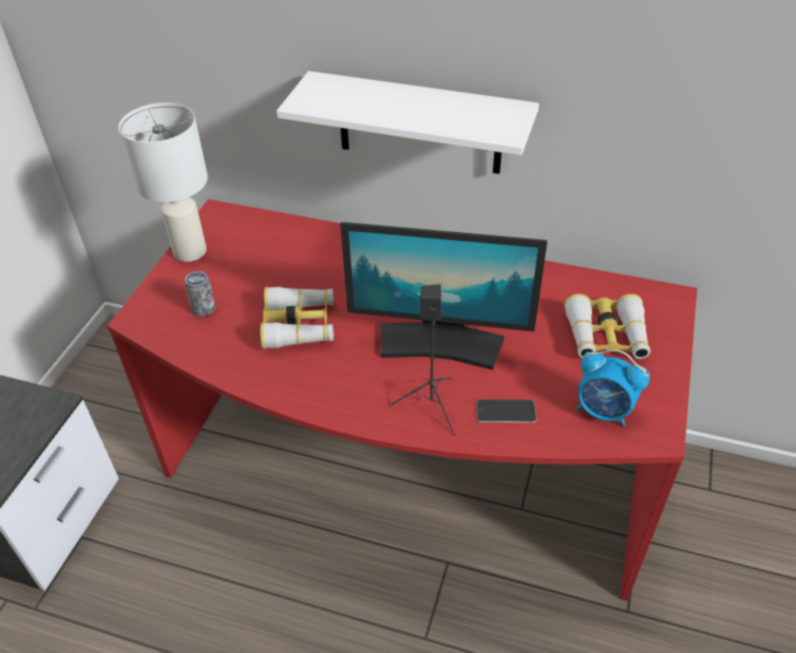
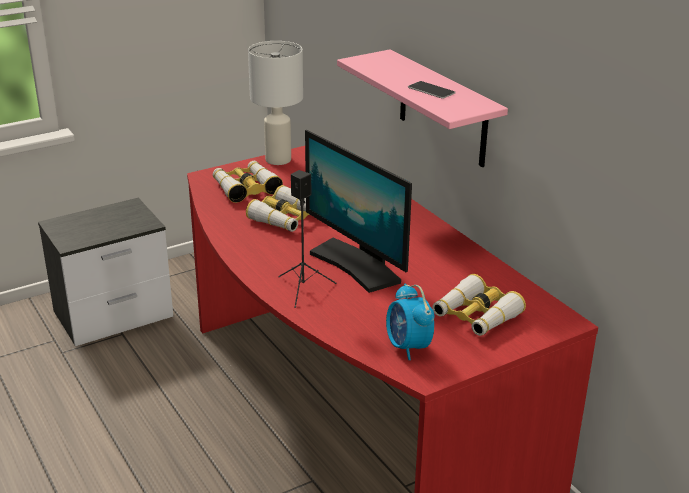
camera: 40 degrees right, 15 degrees down
can [185,271,216,316] -> binoculars [213,161,283,203]
white shelf [277,71,539,174] -> pink shelf [337,49,508,167]
phone [476,400,537,423] -> phone moved to [408,81,456,99]

